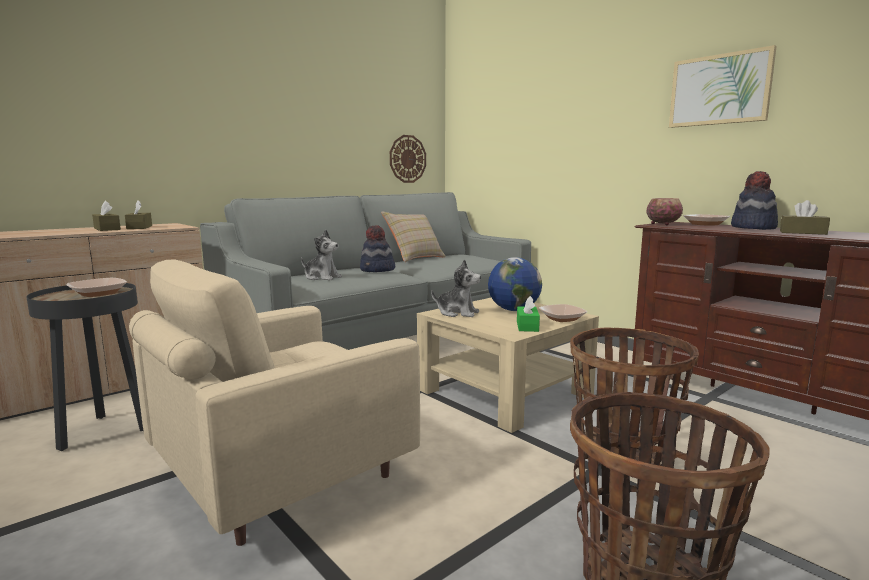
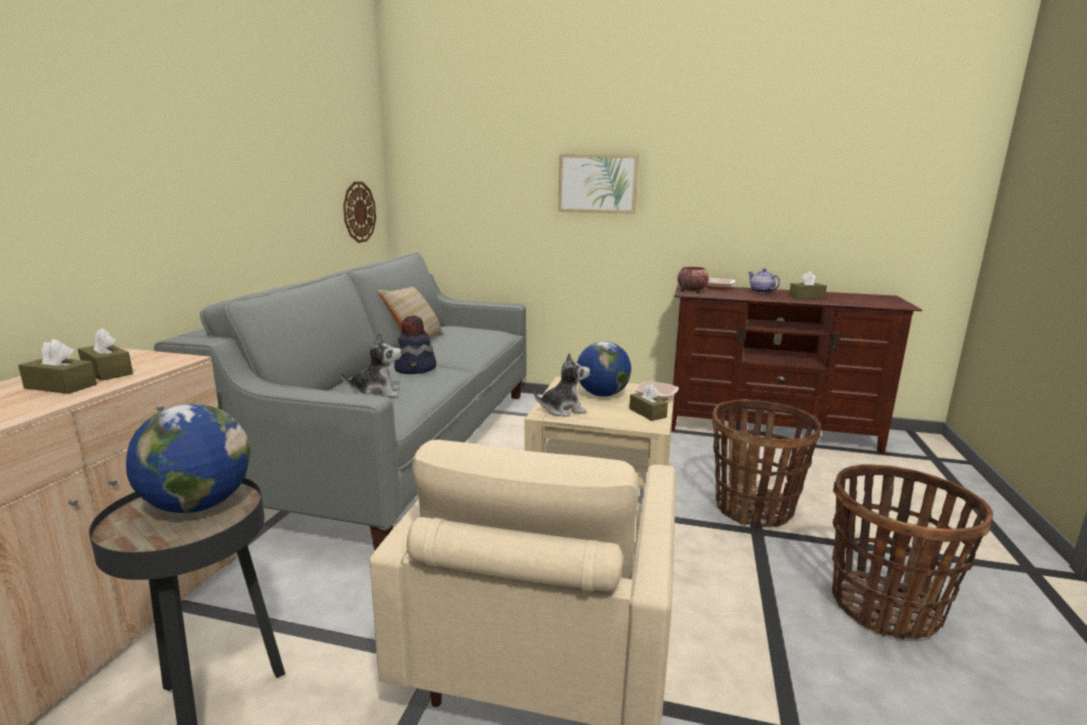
camera: 35 degrees left, 5 degrees up
bowl [66,278,127,297] -> globe [126,404,250,513]
green tissue box [517,296,540,332] -> brown tissue box [629,384,668,421]
picture [669,45,777,128] -> picture moved to [558,154,639,214]
hat [731,171,778,230] -> teapot [748,269,780,293]

